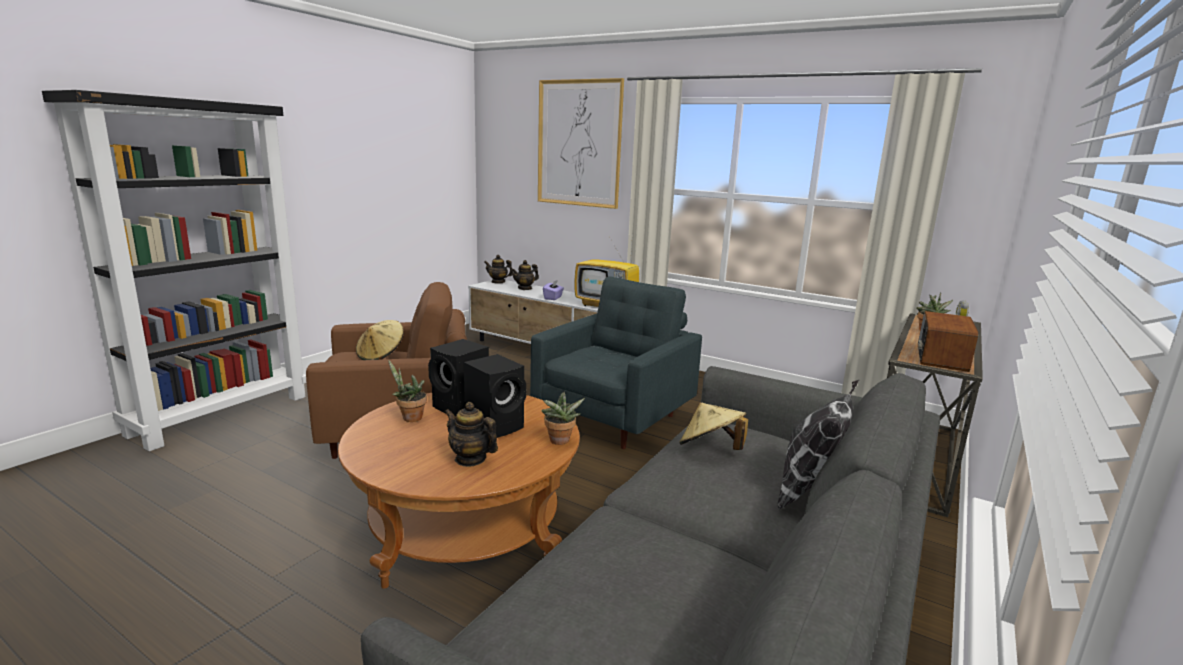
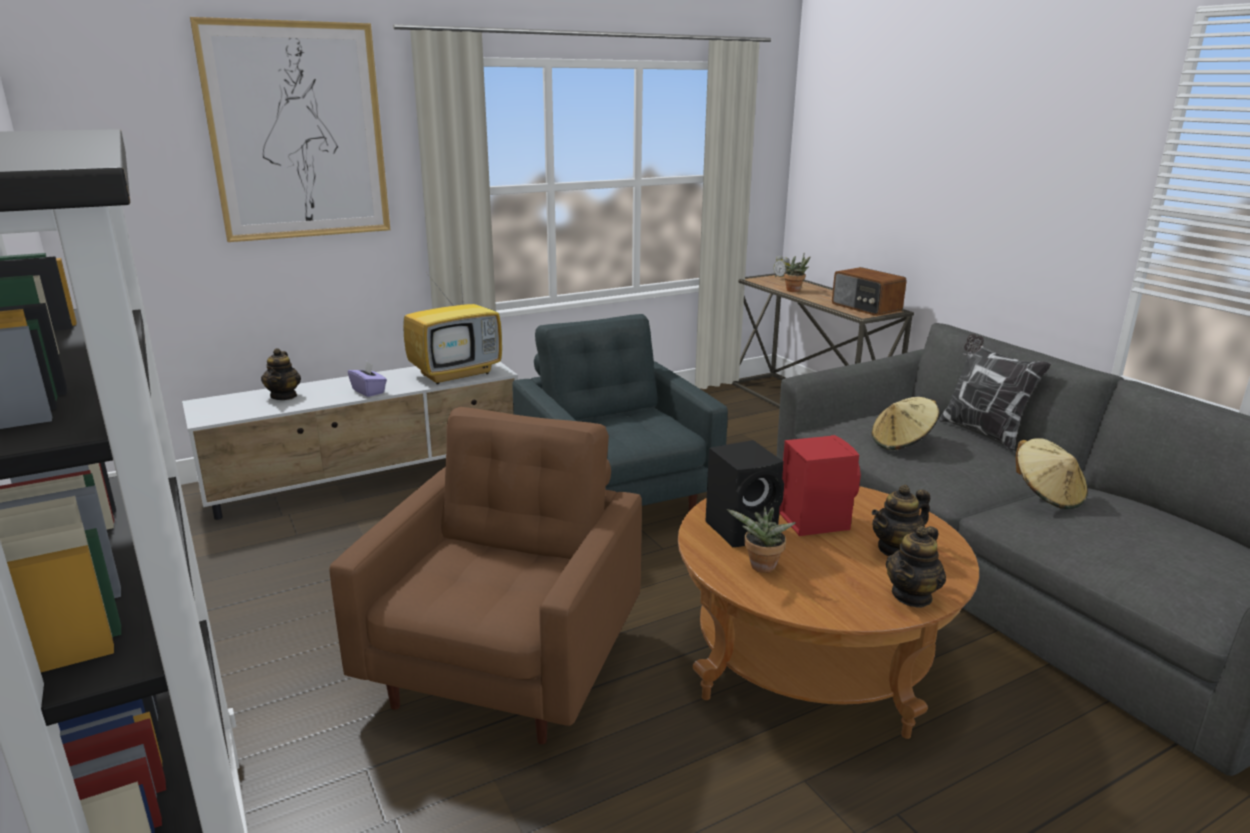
camera: 60 degrees left, 5 degrees up
beige hat [356,320,404,360] -> beige hat moved to [1015,438,1088,509]
black speaker [464,354,526,438] -> red speaker [779,435,861,536]
teapot [484,255,513,284] -> teapot moved to [886,526,946,608]
potted plant [541,392,585,445] -> none

